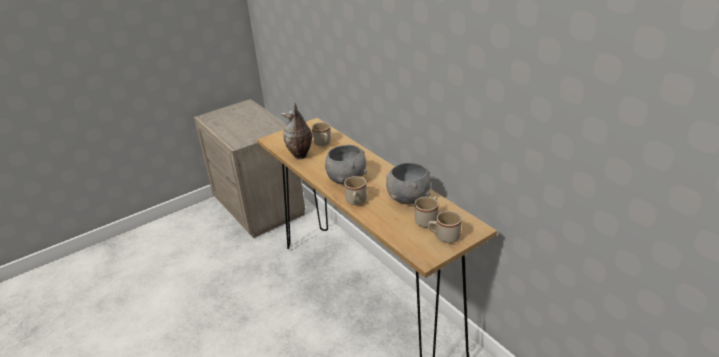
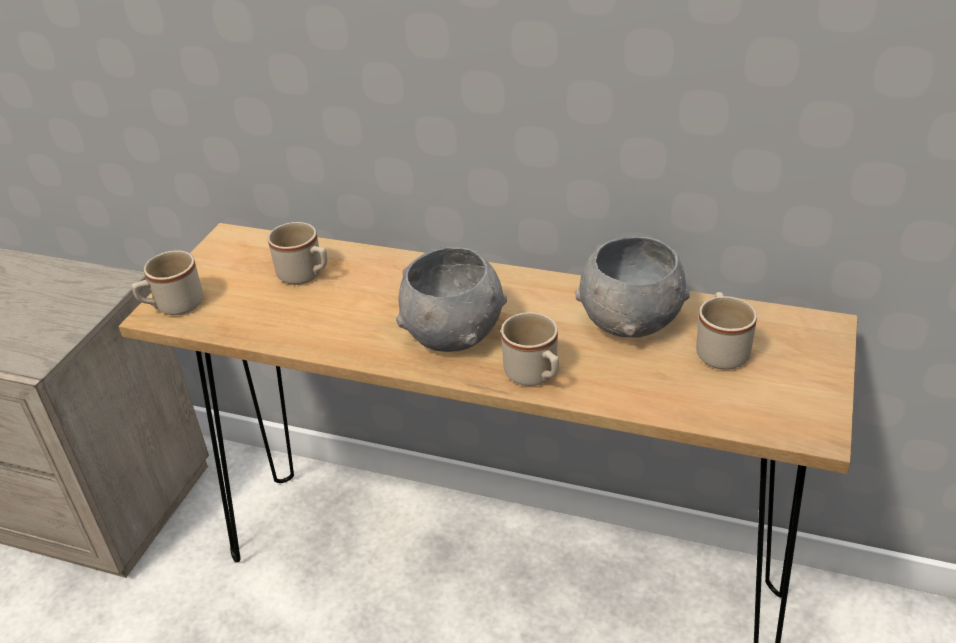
camera: 35 degrees left, 5 degrees up
vase [281,102,312,160] -> none
beige mug [428,211,462,243] -> beige mug moved to [132,251,203,315]

